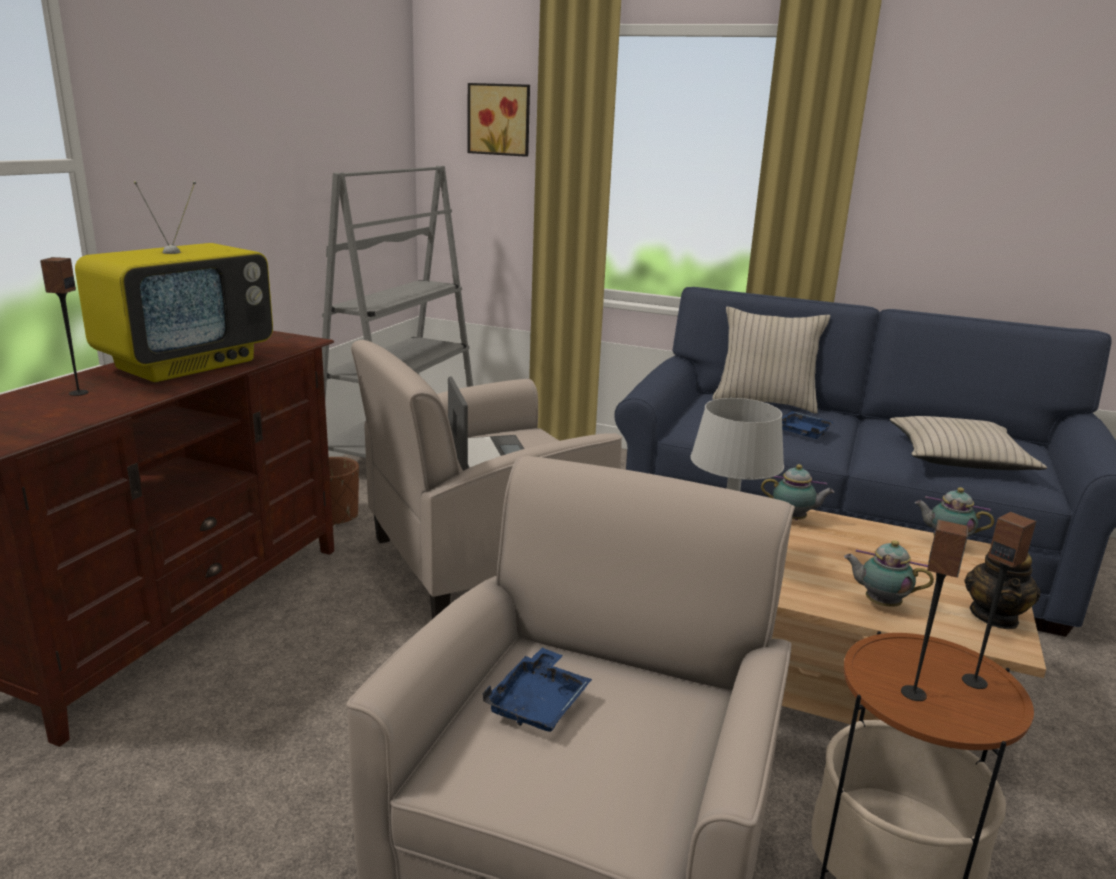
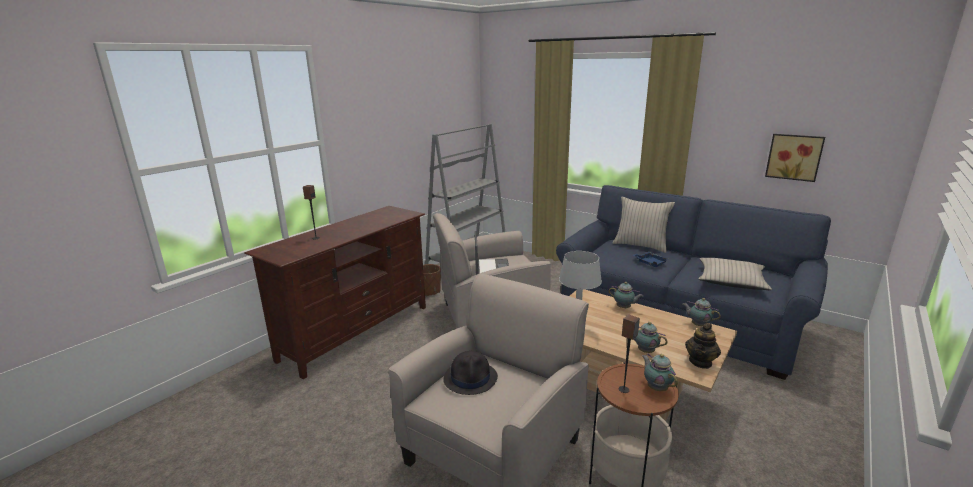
camera: 15 degrees right, 0 degrees up
television [75,181,273,382] -> none
picture [468,83,530,157] -> picture moved to [765,134,825,182]
blue tray [482,648,592,732] -> black hat [443,351,498,395]
speaker [962,512,1036,689] -> teapot [642,354,678,391]

